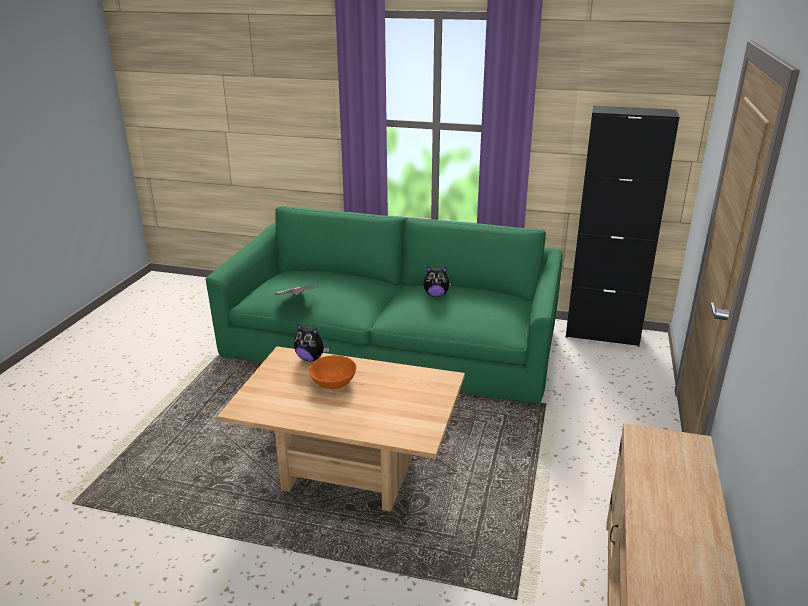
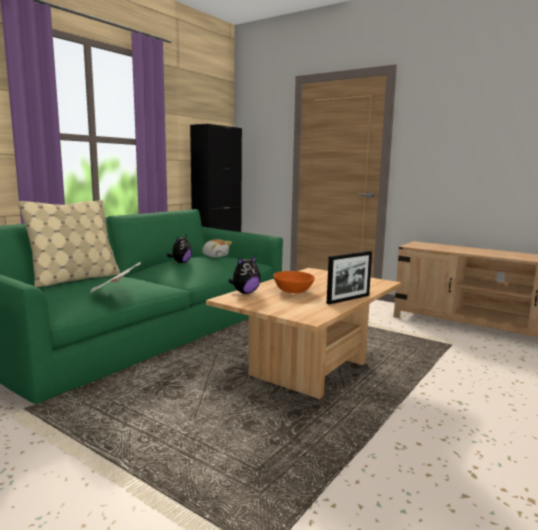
camera: 70 degrees left, 15 degrees down
none -> beige pillow [18,200,120,287]
none -> plush toy [202,239,232,257]
none -> picture frame [327,251,372,304]

